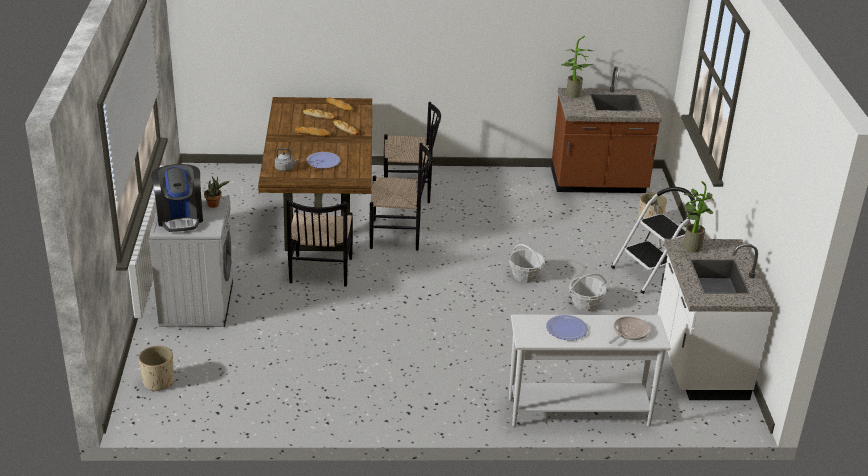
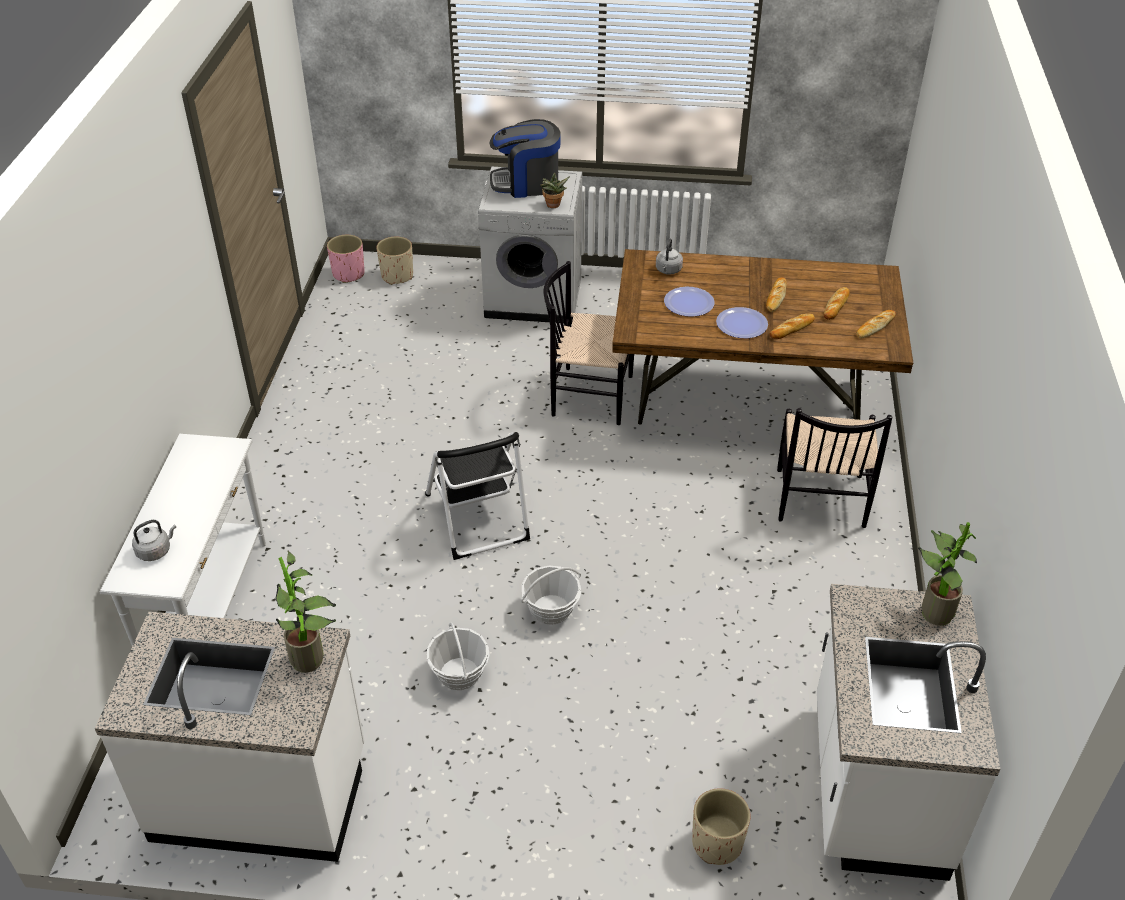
camera: 100 degrees right, 10 degrees up
black chair [369,143,432,251] -> none
plate [546,315,588,340] -> plate moved to [716,307,768,338]
brown counter [551,66,662,193] -> white counter [817,584,1000,881]
frying pan [609,316,650,344] -> grey kettle [132,520,176,561]
step ladder [611,187,696,294] -> step ladder moved to [425,432,530,560]
none -> pink planter [327,235,364,283]

